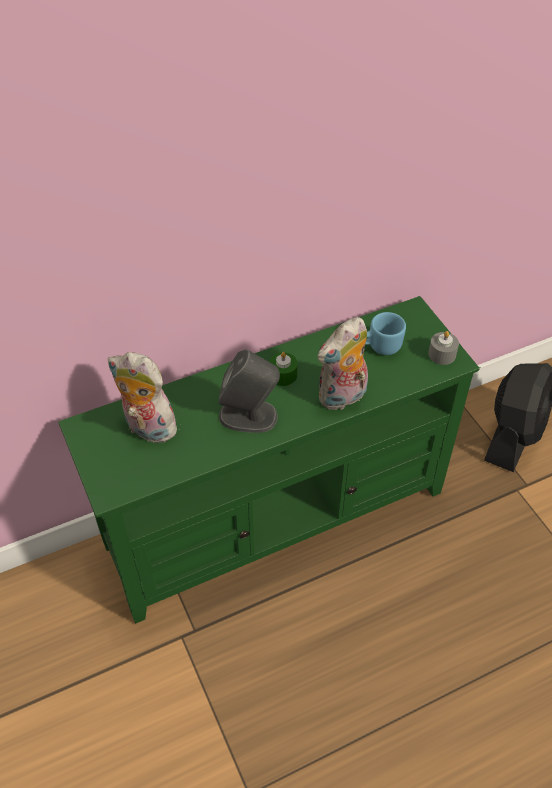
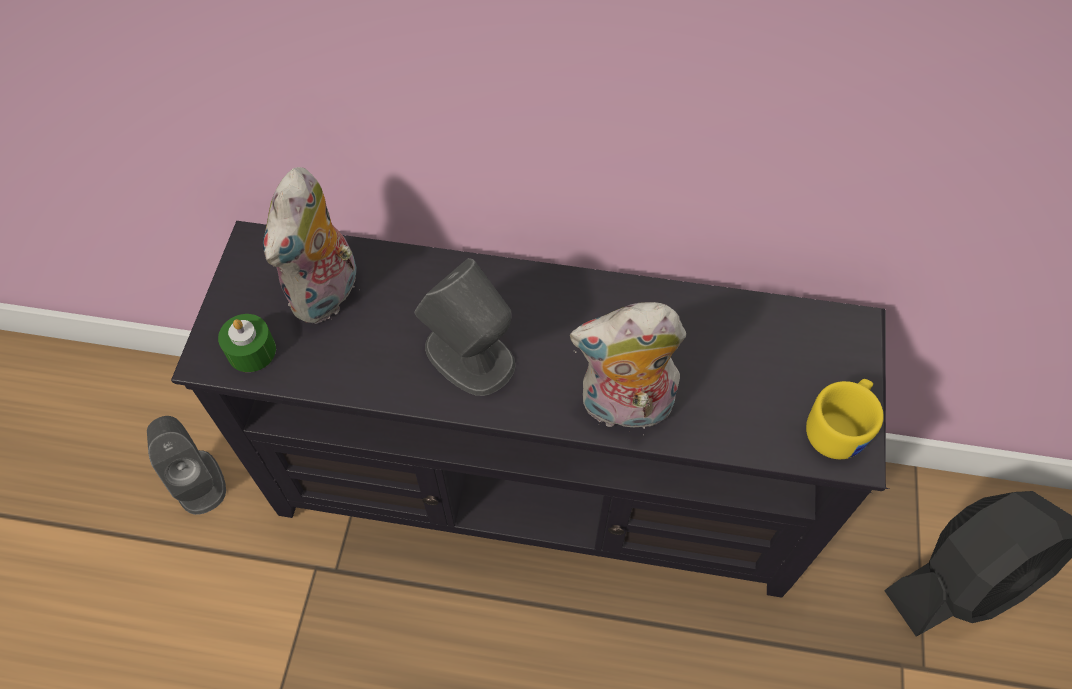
camera: 35 degrees right, 10 degrees up
green tv stand [58,296,481,624] -> black tv stand [171,221,889,598]
plush toy [108,352,181,445] -> plush toy turned 135 degrees counterclockwise [263,167,360,324]
green candle [269,352,298,386] -> green candle moved to [218,314,276,372]
blue mug [365,312,406,355] -> none
grey candle [428,331,459,365] -> yellow mug [806,379,884,459]
none -> grey speaker [147,416,226,515]

